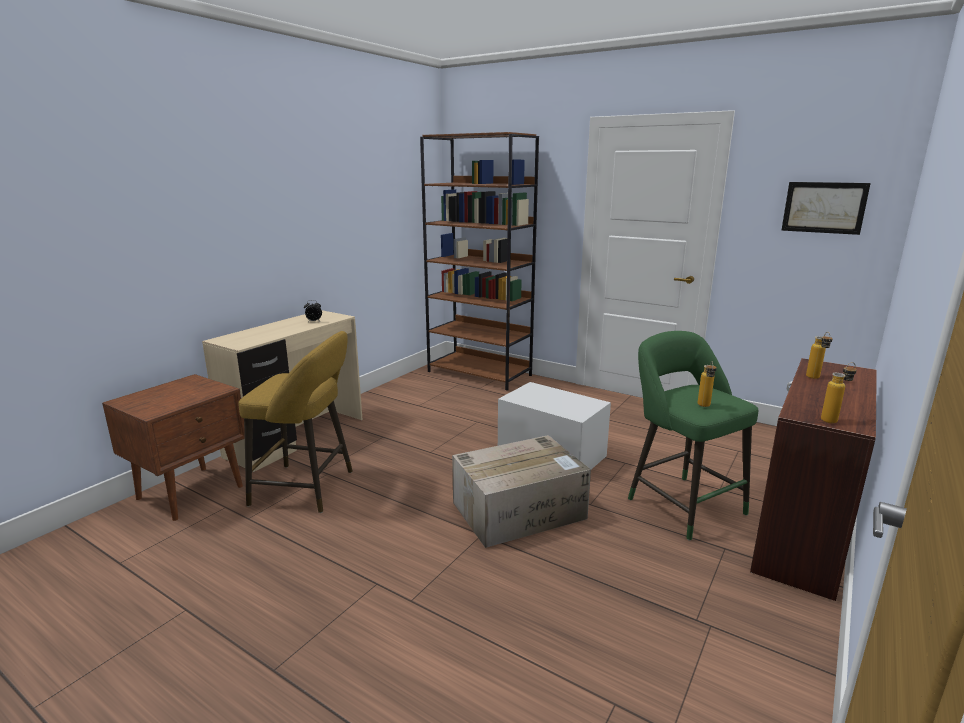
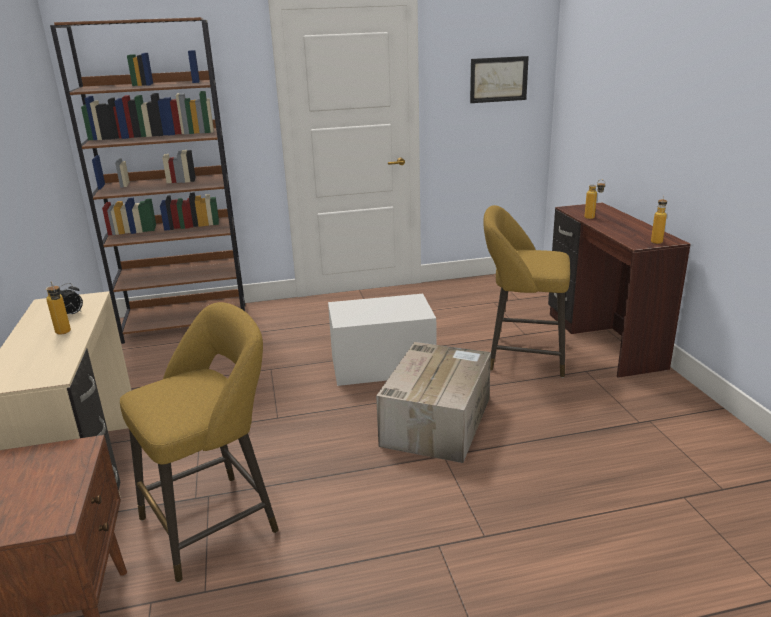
camera: 45 degrees left, 5 degrees up
green stool [628,331,758,541] -> yellow stool [483,205,570,378]
bottle [697,361,717,407] -> bottle moved to [46,281,71,335]

